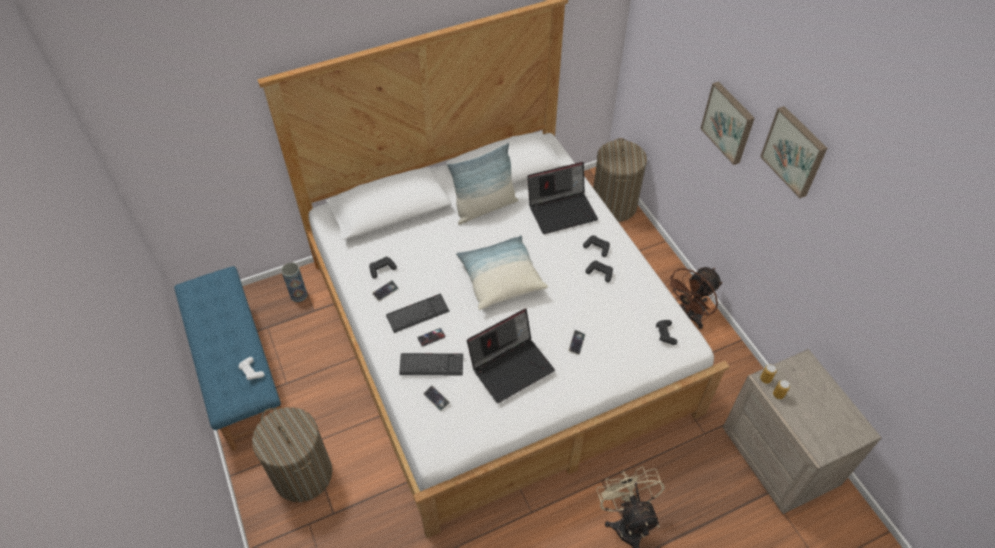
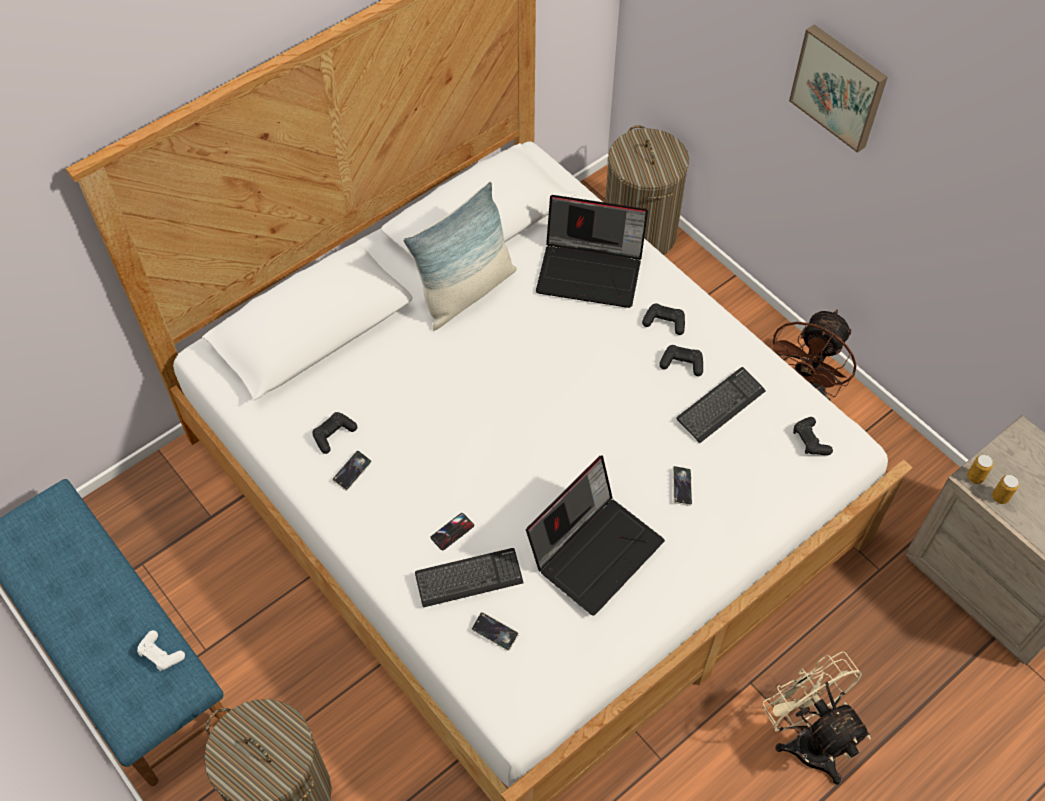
camera: 15 degrees left, 5 degrees up
vase [281,262,307,302] -> none
keyboard [386,294,449,333] -> keyboard moved to [676,367,766,443]
pillow [456,235,548,310] -> none
laptop [527,162,598,234] -> laptop turned 45 degrees clockwise [536,195,648,308]
picture [760,106,827,198] -> none

